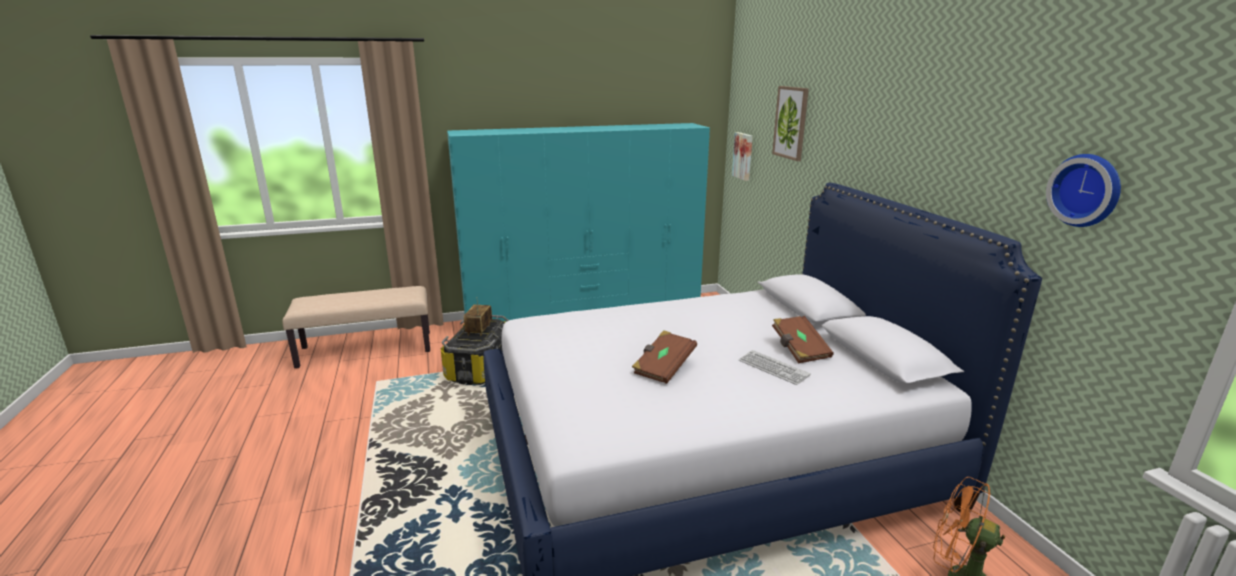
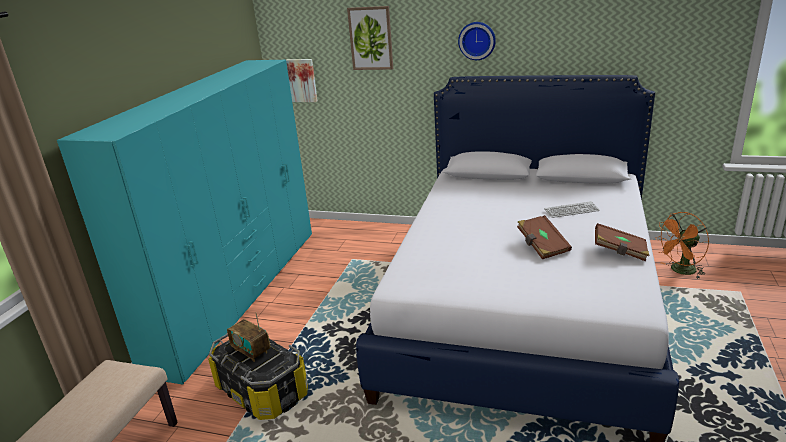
camera: 55 degrees left, 5 degrees up
brown book [772,316,834,363] -> brown book moved to [595,223,649,261]
wall clock [1046,154,1121,227] -> wall clock moved to [458,22,496,60]

